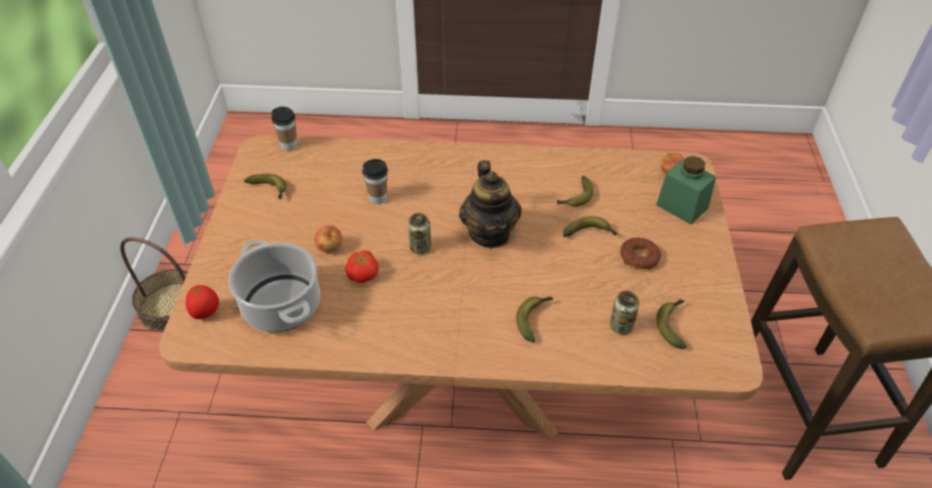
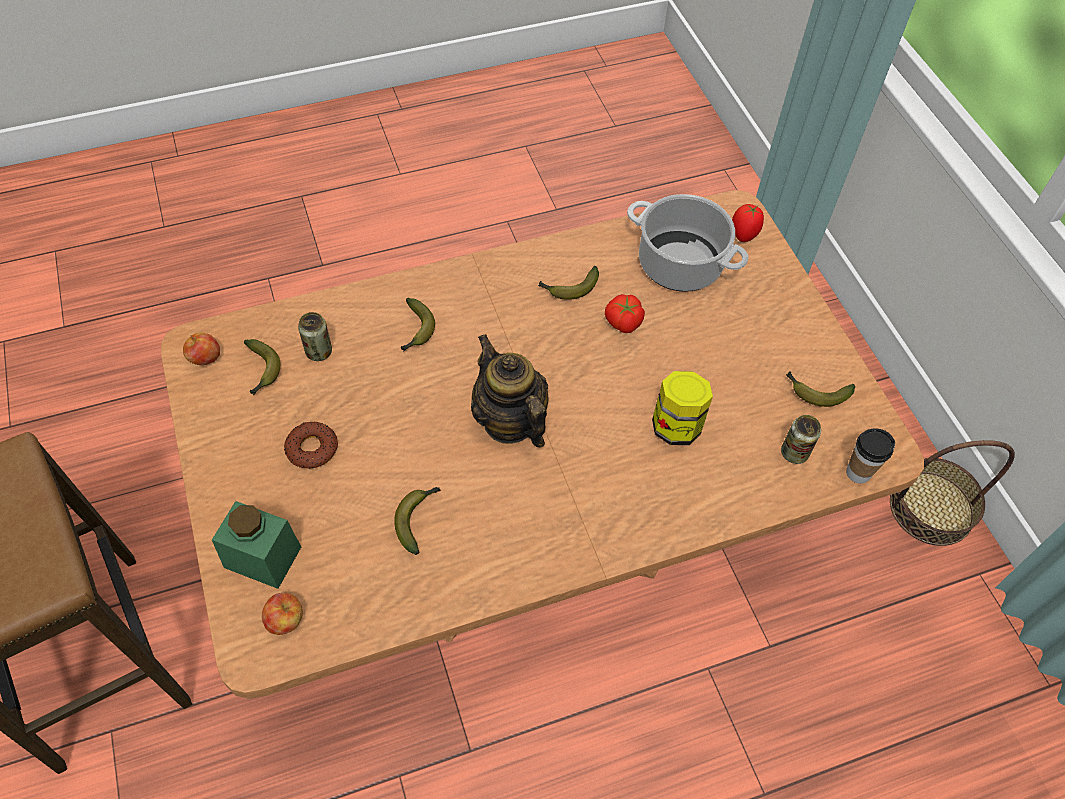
camera: 155 degrees right, 10 degrees up
apple [315,225,342,252] -> apple moved to [183,332,220,365]
cup [362,159,388,205] -> jar [652,371,713,445]
can [408,213,431,254] -> can moved to [781,415,821,464]
banana [563,216,617,237] -> banana moved to [538,266,599,300]

